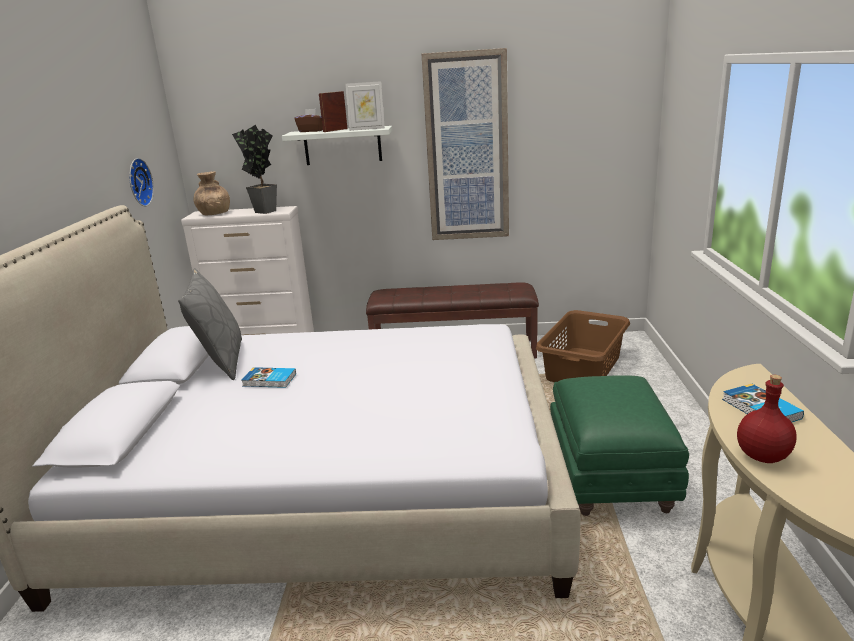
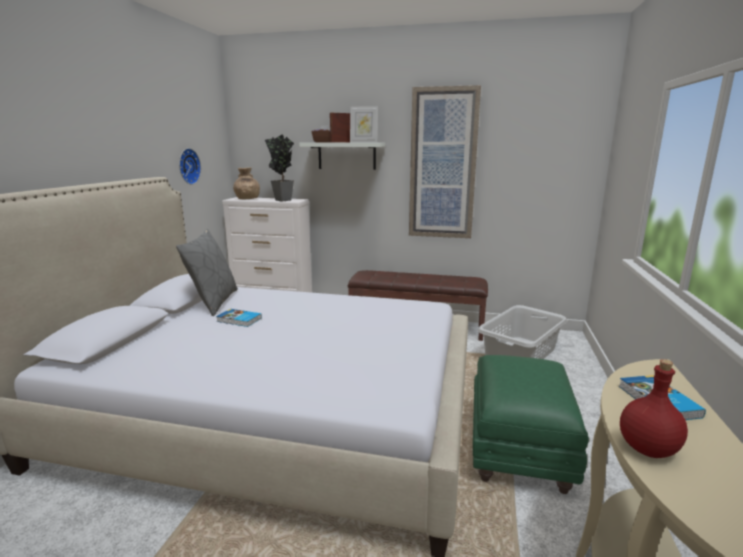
camera: 10 degrees right, 5 degrees down
brown laundry basket [536,310,630,382] -> grey laundry basket [478,305,567,359]

